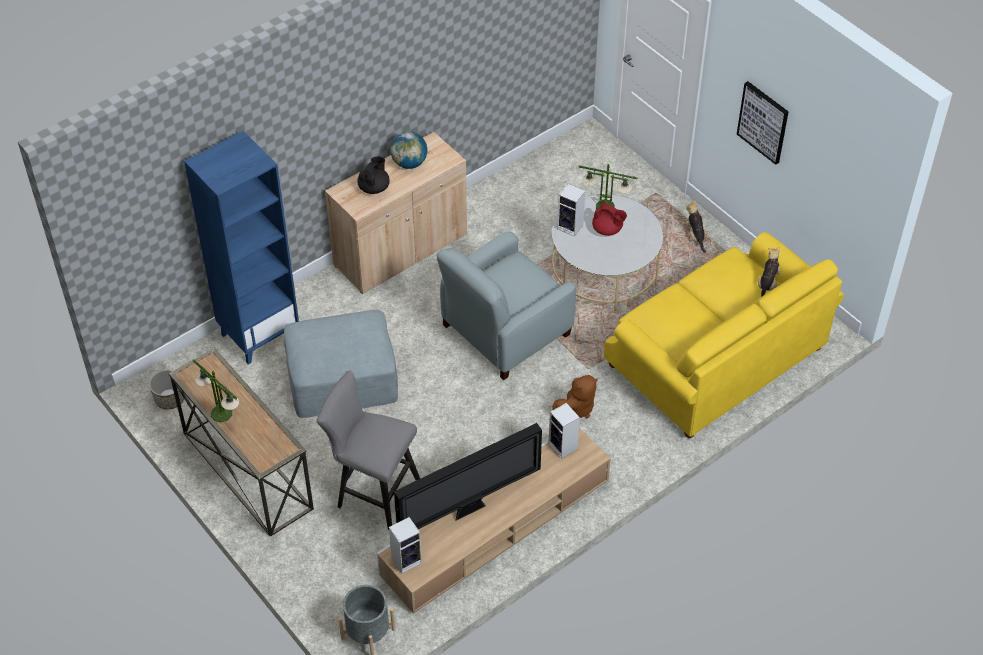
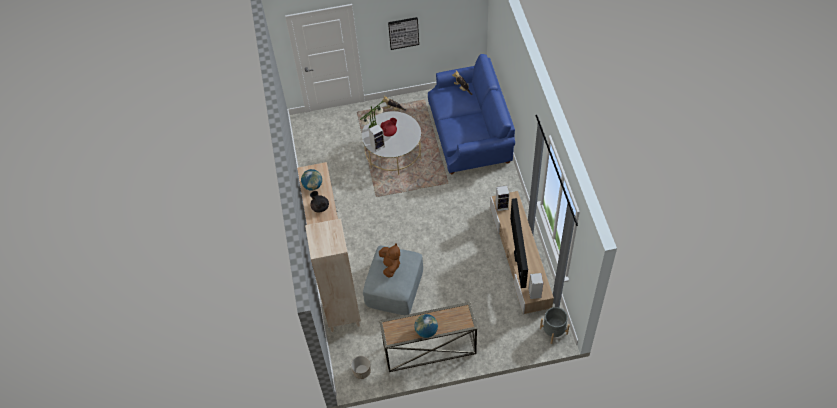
camera: 60 degrees left, 5 degrees up
blue bookcase [184,131,299,365] -> beige bookcase [305,218,361,332]
table lamp [193,359,239,422] -> globe [414,314,438,338]
grey stool [316,370,420,530] -> none
grey armchair [436,231,576,380] -> none
brown plush toy [553,375,597,418] -> brown plush toy moved to [379,243,400,278]
yellow sofa [604,232,844,438] -> blue sofa [428,54,515,174]

